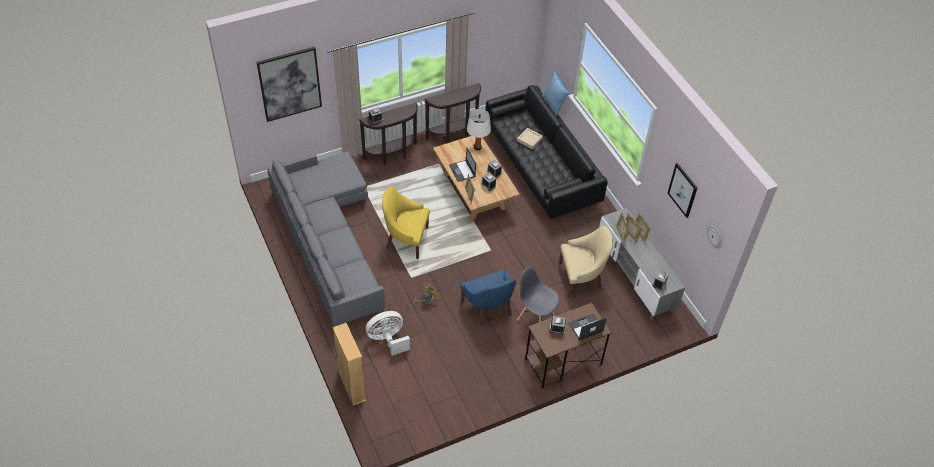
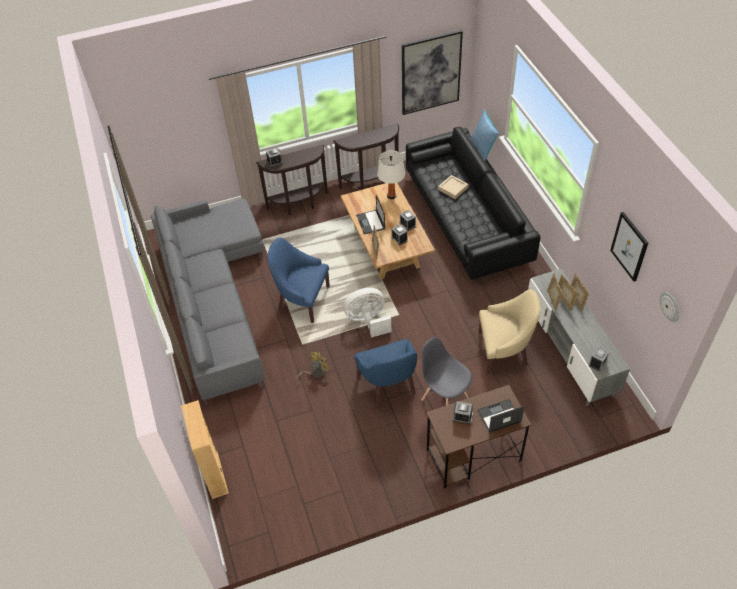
camera: 10 degrees right, 0 degrees up
picture [256,47,322,122] -> picture moved to [402,30,463,115]
white fan [366,311,410,356] -> white fan moved to [344,288,391,338]
yellow armchair [382,187,430,259] -> blue armchair [267,238,330,323]

